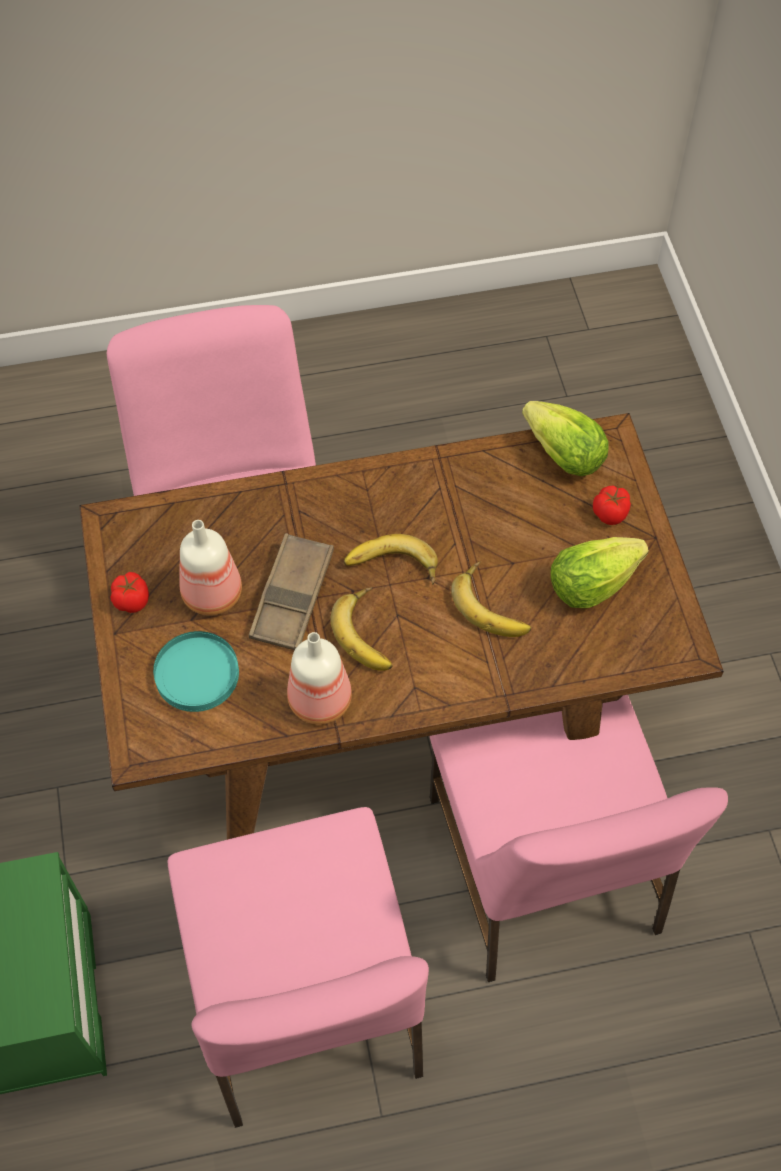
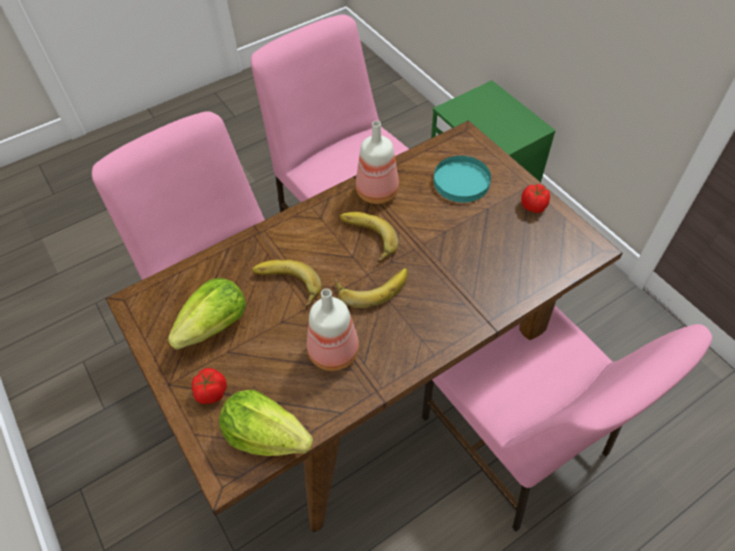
camera: 160 degrees right, 5 degrees down
bottle [179,520,242,616] -> bottle moved to [307,289,359,371]
brown tray [249,533,334,650] -> none

